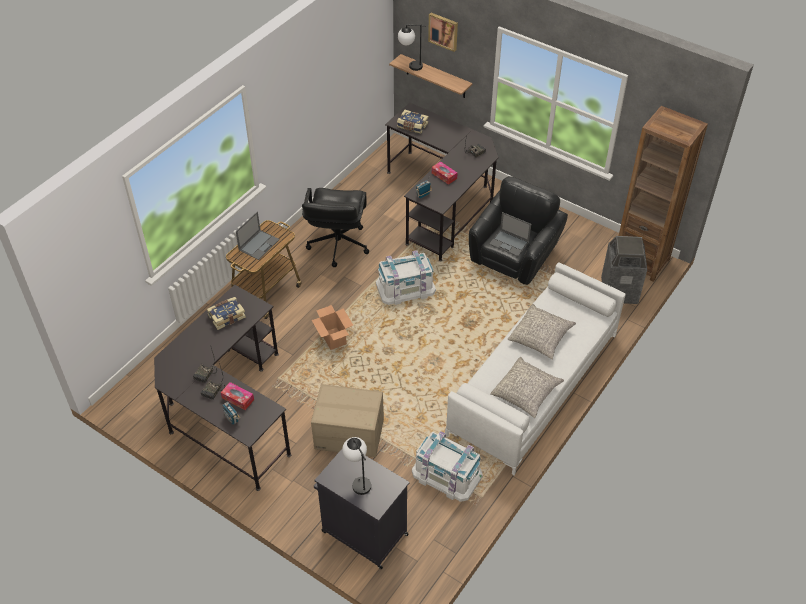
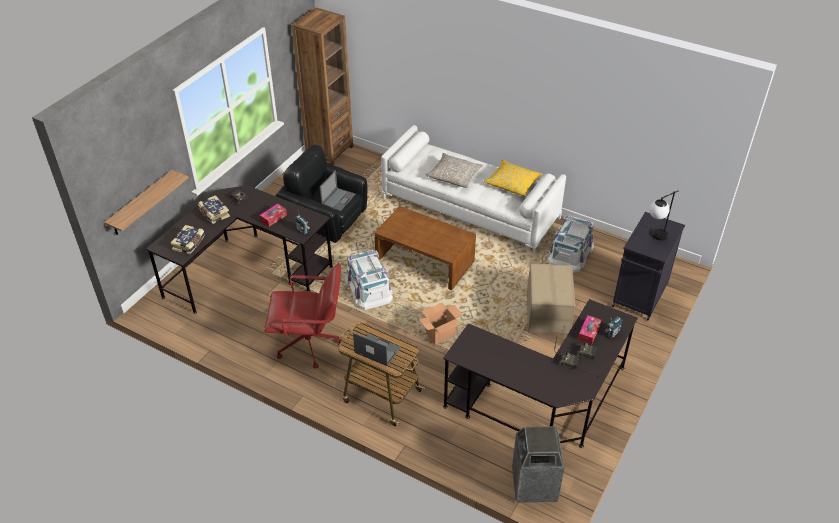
camera: 95 degrees left, 5 degrees down
book [207,297,246,330] -> book moved to [198,195,230,224]
black office chair [302,188,369,267] -> red office chair [264,263,342,369]
table lamp [398,24,426,71] -> none
picture [428,13,458,52] -> none
grey pillow [490,357,564,418] -> yellow pillow [484,160,543,196]
trash can [601,236,647,304] -> trash can moved to [512,426,564,503]
none -> brown coffee table [374,206,476,290]

